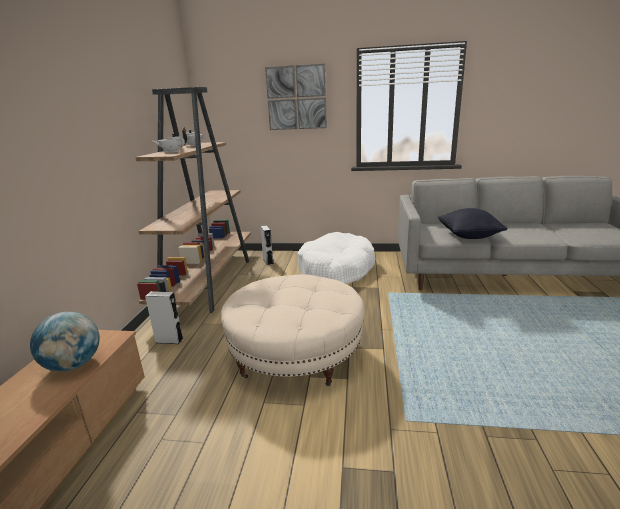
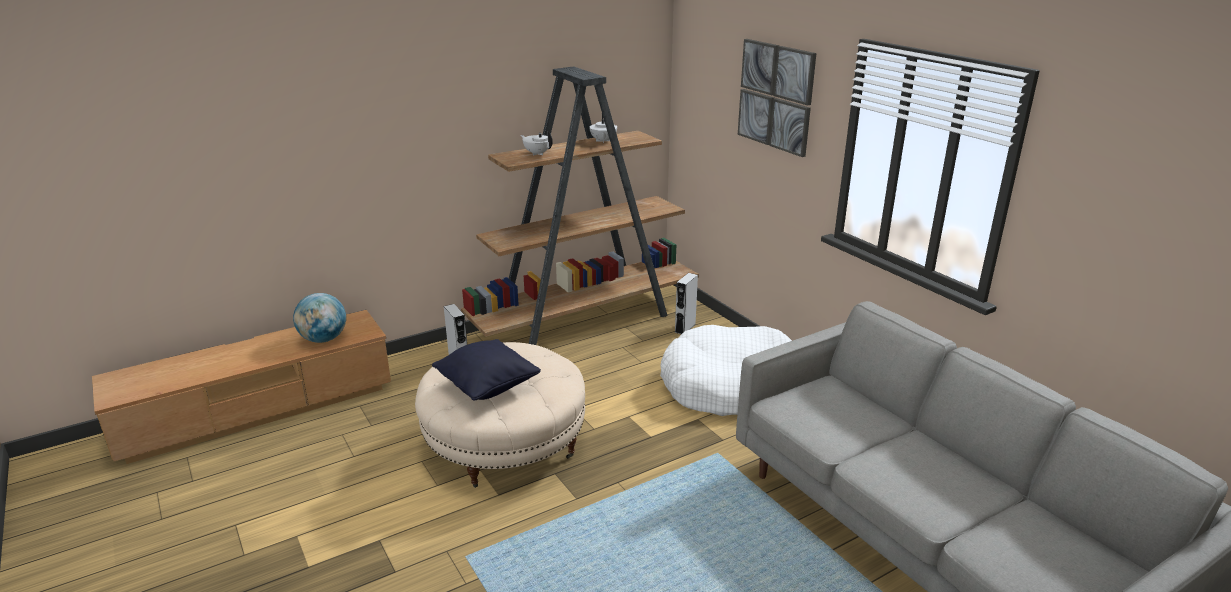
camera: 50 degrees right, 5 degrees up
black pillow [438,208,507,239] -> black pillow moved to [432,339,541,401]

